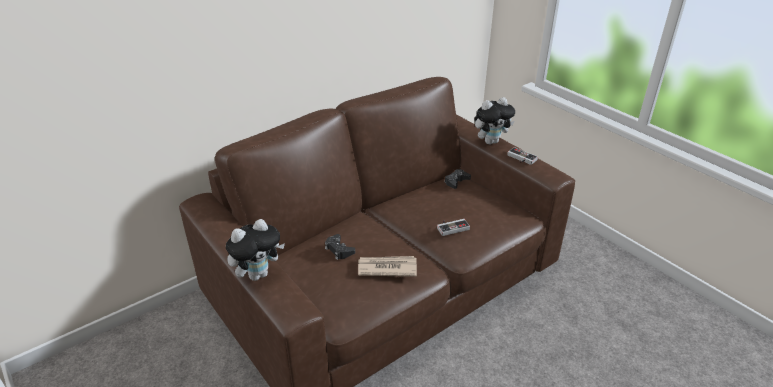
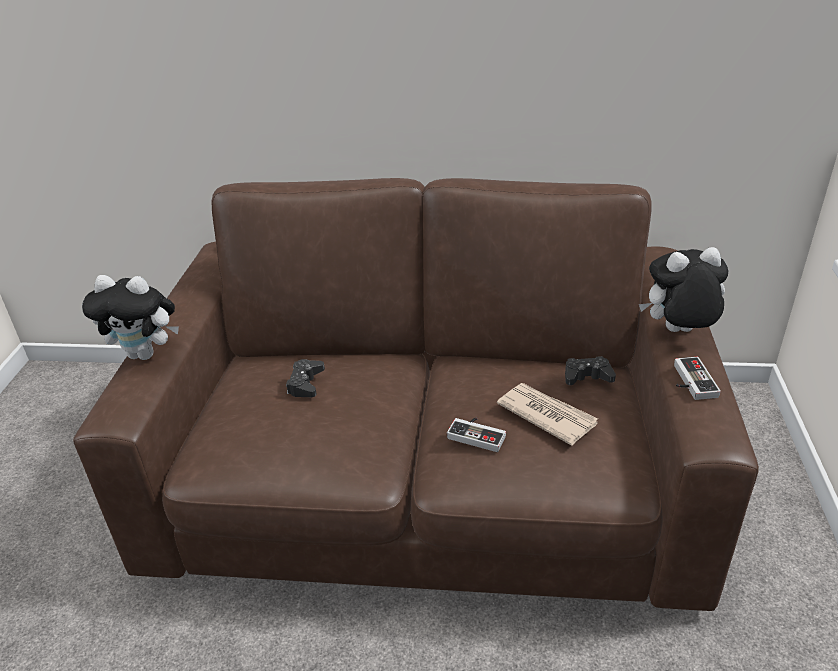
camera: 45 degrees right, 0 degrees up
newspaper [358,256,417,277] -> newspaper moved to [497,383,598,446]
plush toy [474,97,515,145] -> plush toy turned 150 degrees clockwise [639,247,729,332]

